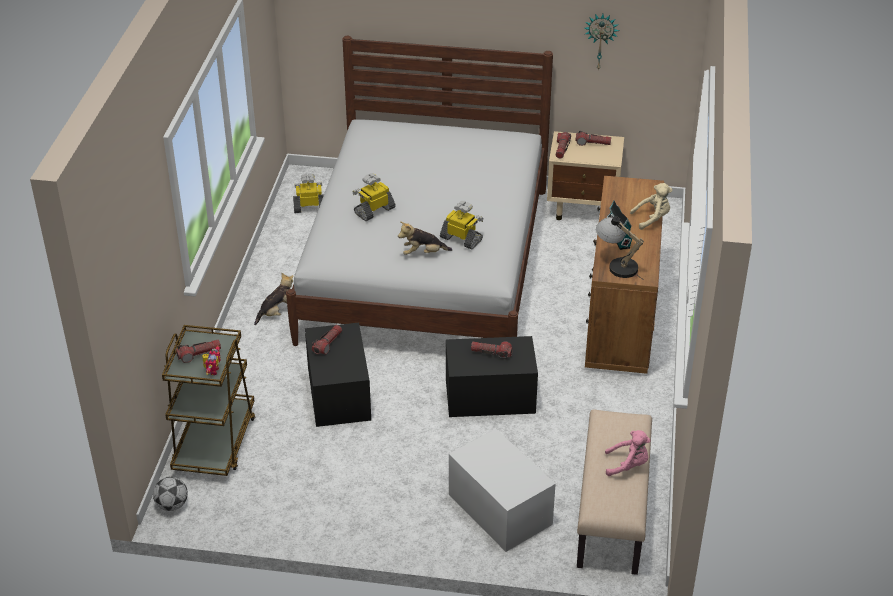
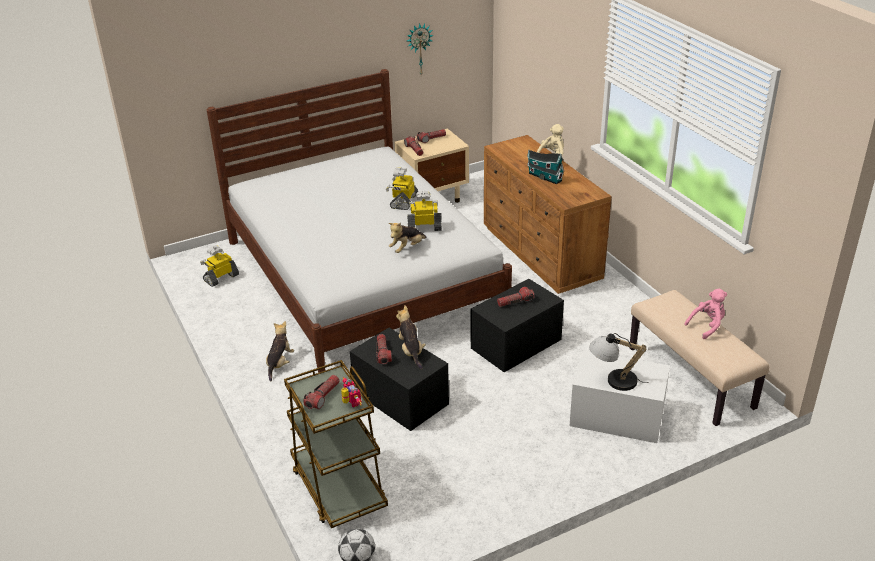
camera: 35 degrees left, 5 degrees down
toy robot [353,173,396,221] -> toy robot moved to [386,167,418,210]
table lamp [596,216,644,280] -> table lamp moved to [589,333,649,391]
none -> plush toy [396,305,426,369]

